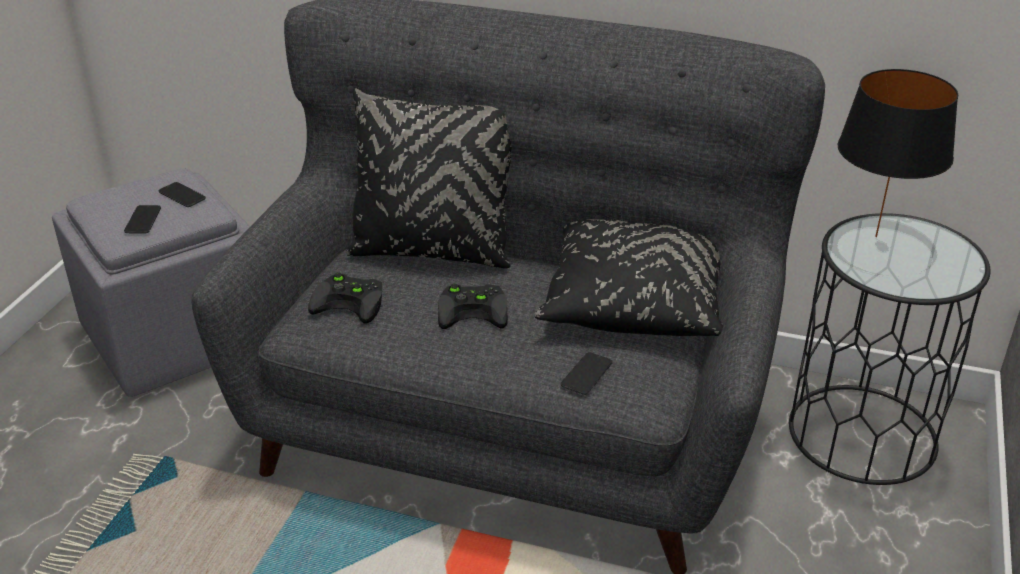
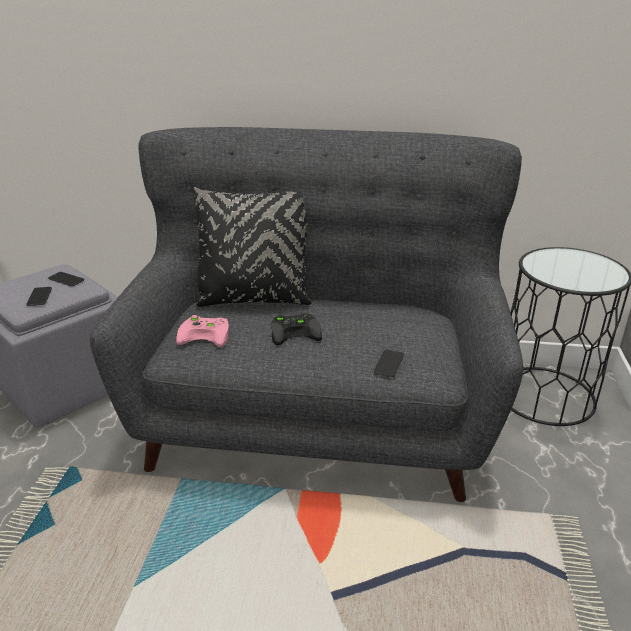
camera: 10 degrees left, 5 degrees down
black game controller [308,272,382,324] -> pink game controller [176,315,229,347]
black pillow [534,219,723,336] -> none
black table lamp [838,69,958,237] -> none

